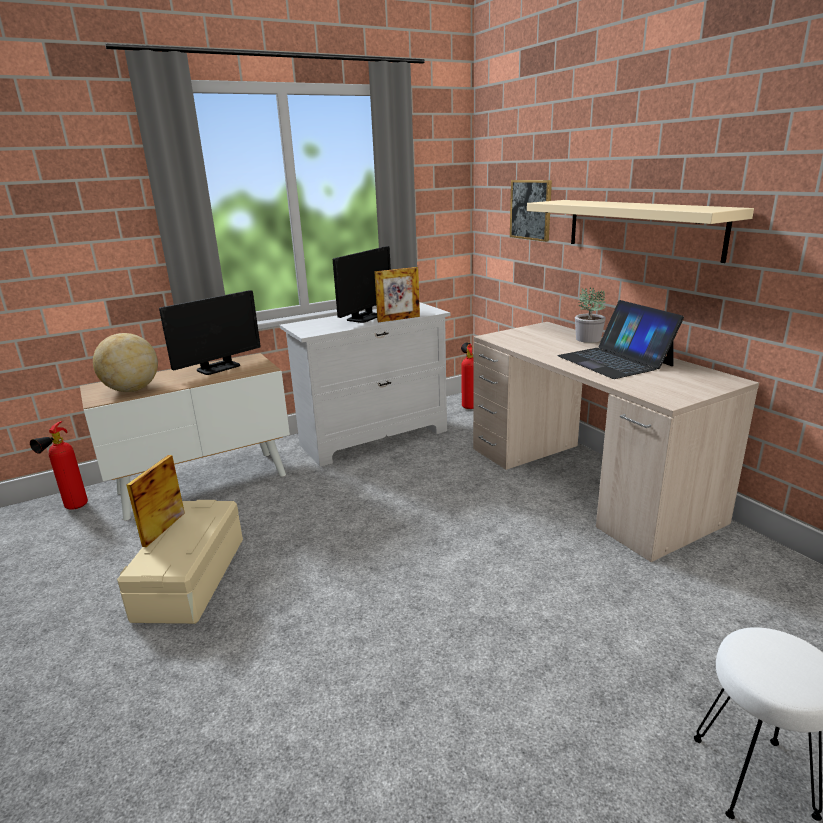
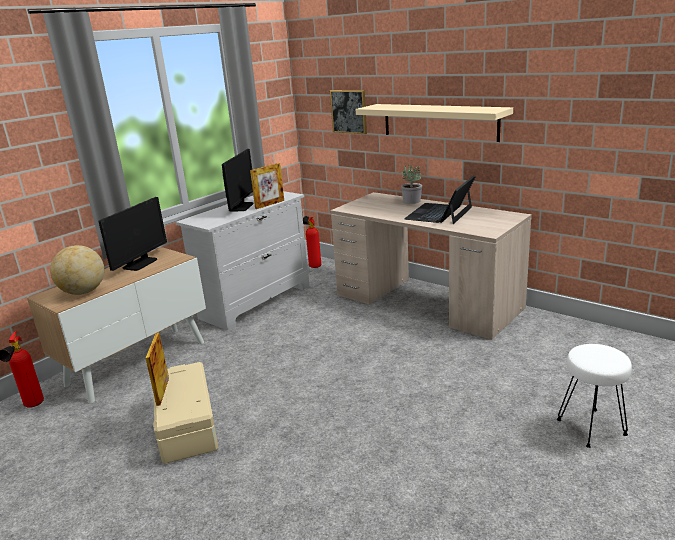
camera: 20 degrees left, 0 degrees up
laptop [557,300,684,379] -> laptop turned 75 degrees clockwise [404,175,476,224]

